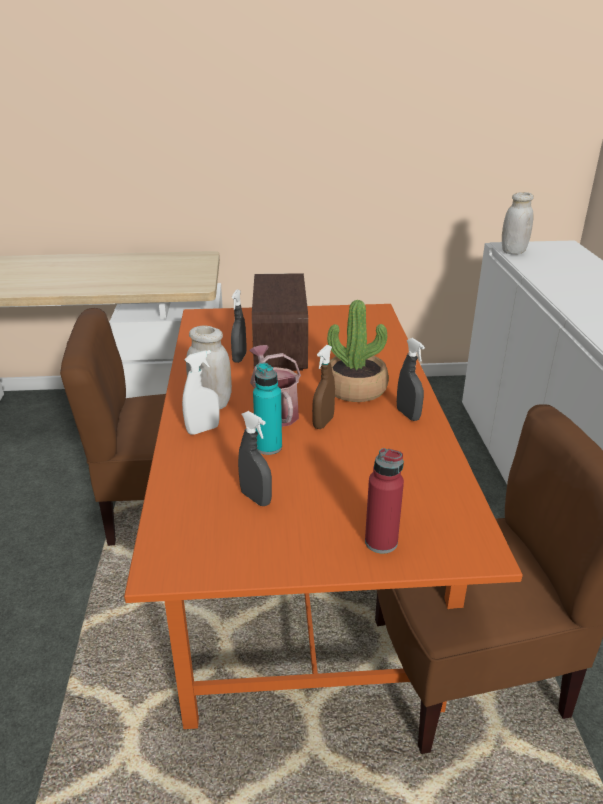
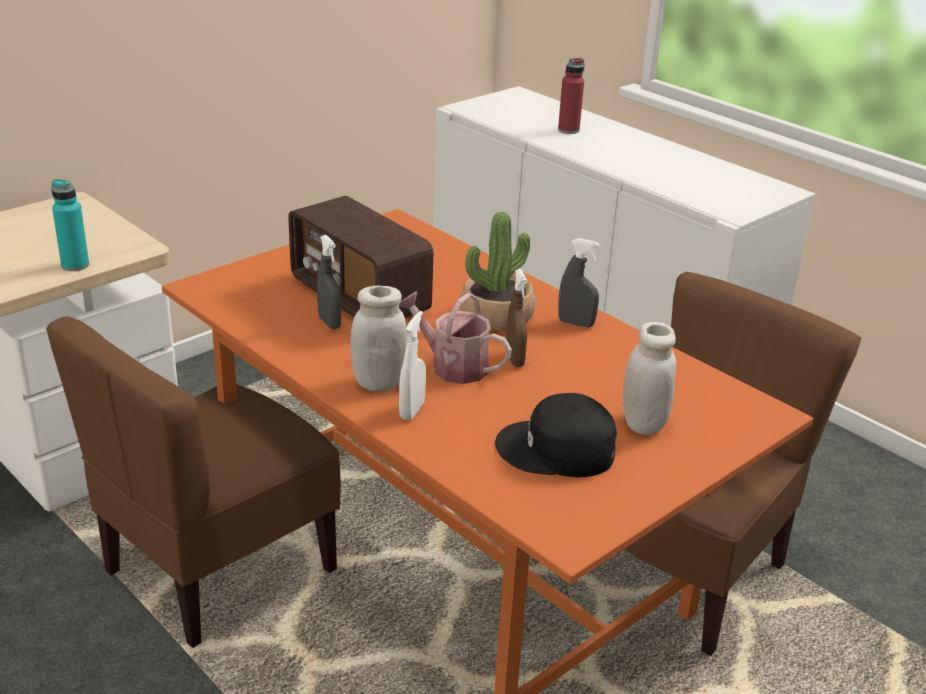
camera: 40 degrees left, 0 degrees up
grey spray bottle [238,411,272,506] -> black cap [495,393,617,478]
turquoise bottle [253,362,282,455] -> turquoise bottle moved to [51,179,89,271]
red bottle [365,448,404,554] -> red bottle moved to [558,58,585,134]
white jar [502,192,534,255] -> white jar moved to [623,322,676,435]

